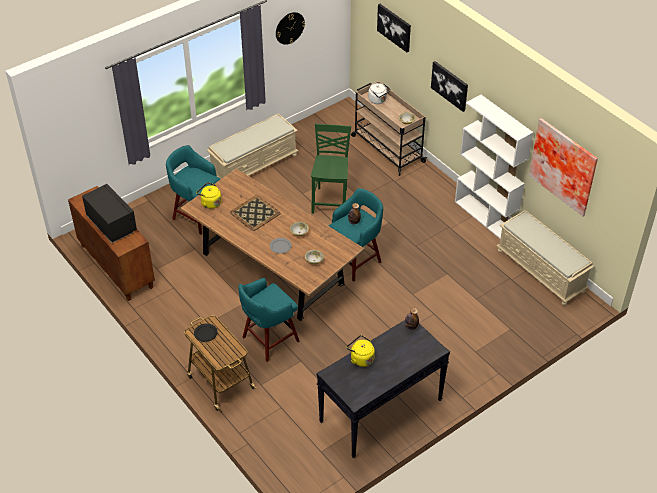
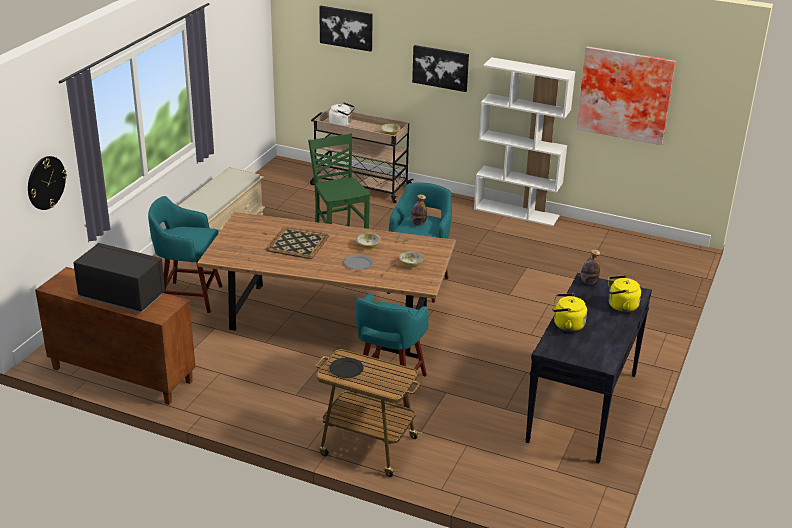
camera: 30 degrees left, 15 degrees down
yellow kettle [196,182,221,209] -> yellow kettle moved to [608,275,641,312]
wall clock [276,12,305,45] -> wall clock moved to [28,156,67,210]
beige bench [497,210,594,305] -> none

